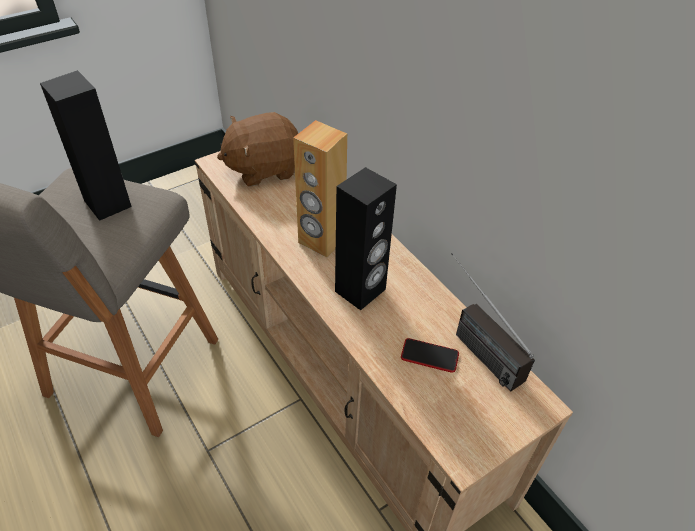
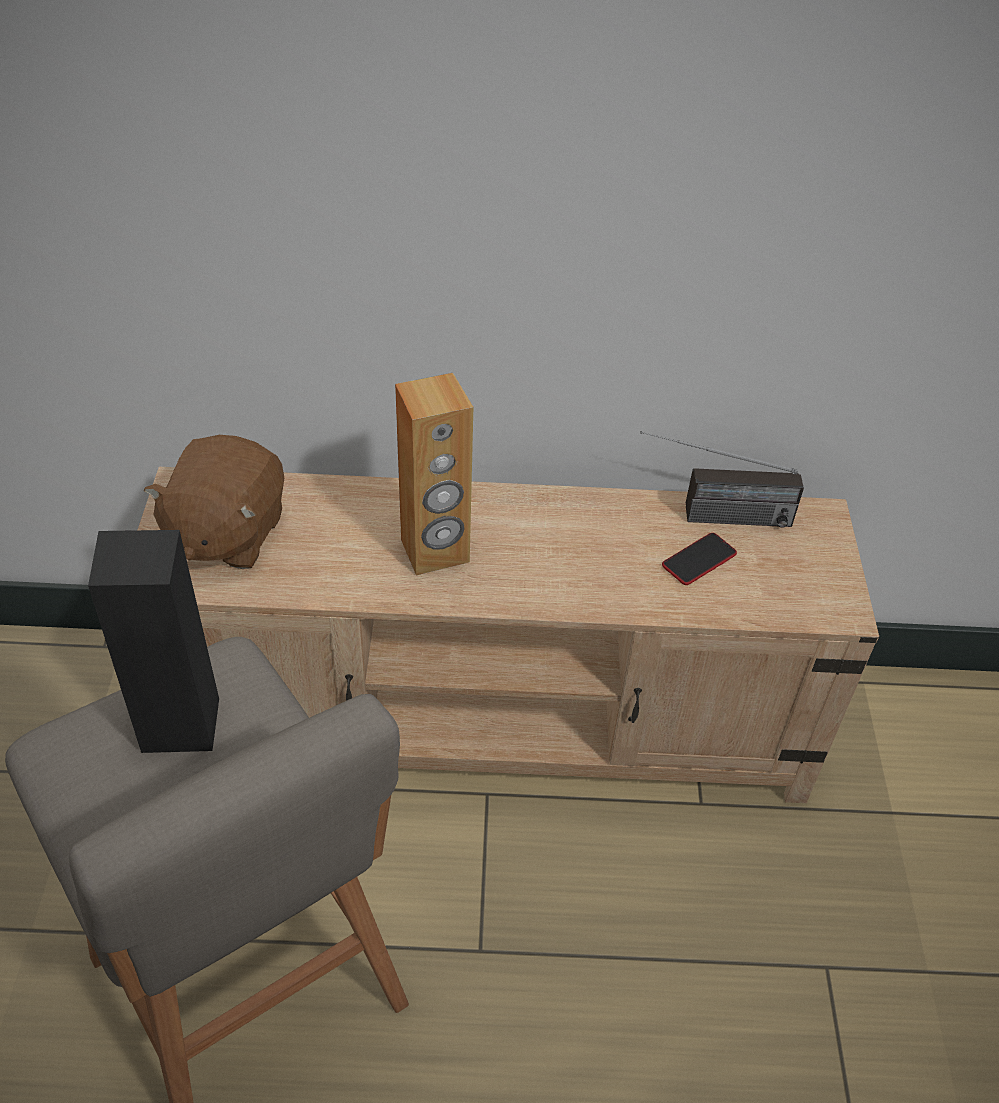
camera: 55 degrees left, 0 degrees up
black speaker [335,167,397,310] -> none

